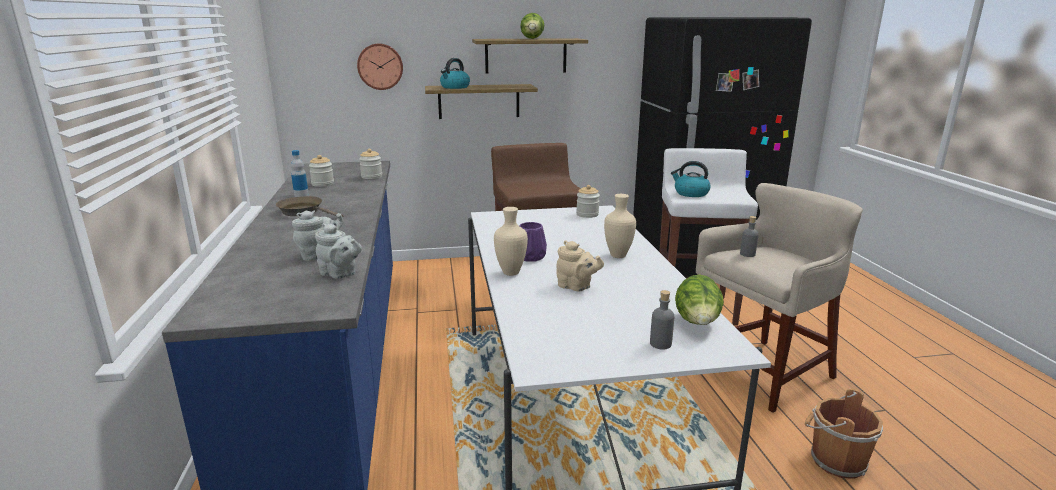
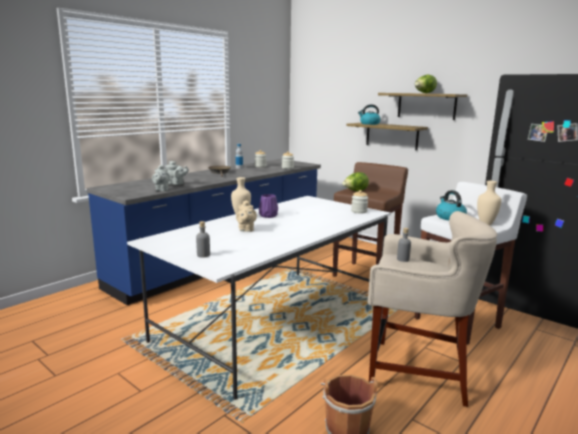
camera: 50 degrees right, 5 degrees down
wall clock [357,43,403,90] -> none
beige vase [604,194,636,258] -> beige vase moved to [477,181,501,226]
lettuce [675,274,724,325] -> lettuce moved to [342,172,369,191]

